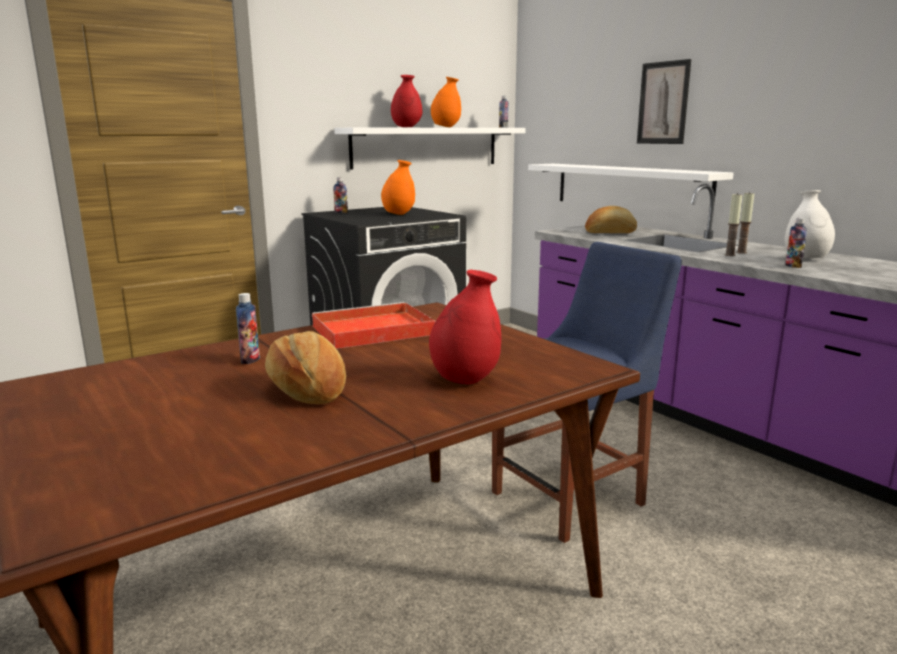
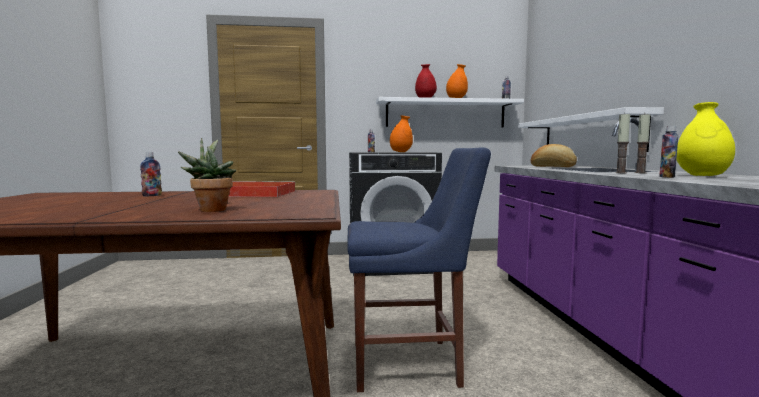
camera: 30 degrees right, 10 degrees down
bread [265,331,346,404] -> none
red vase [429,270,501,385] -> potted plant [178,138,236,212]
picture [637,59,691,144] -> none
white vase [784,190,835,259] -> yellow vase [676,102,735,176]

